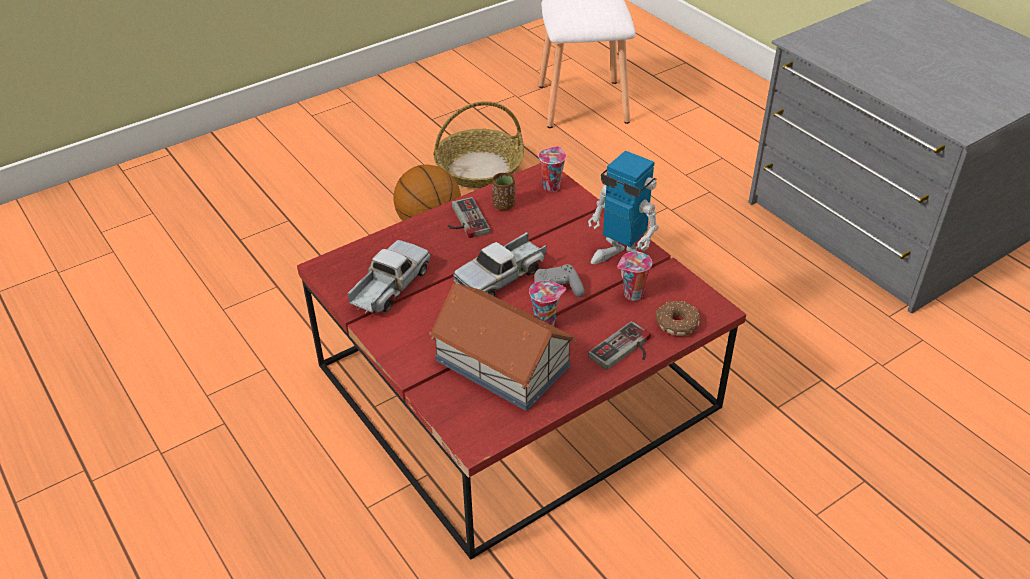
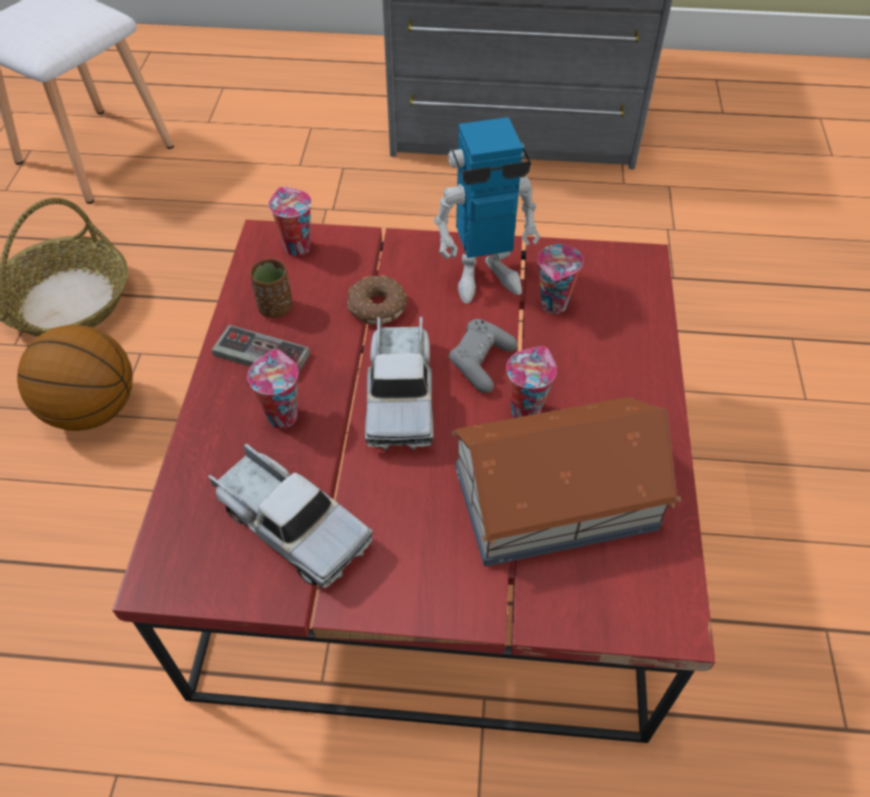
camera: 50 degrees left, 10 degrees up
toy truck [347,240,430,314] -> toy truck turned 150 degrees clockwise [208,443,373,588]
game controller [588,321,651,370] -> none
donut [656,301,700,336] -> donut moved to [347,275,408,324]
none -> cup [247,349,298,429]

